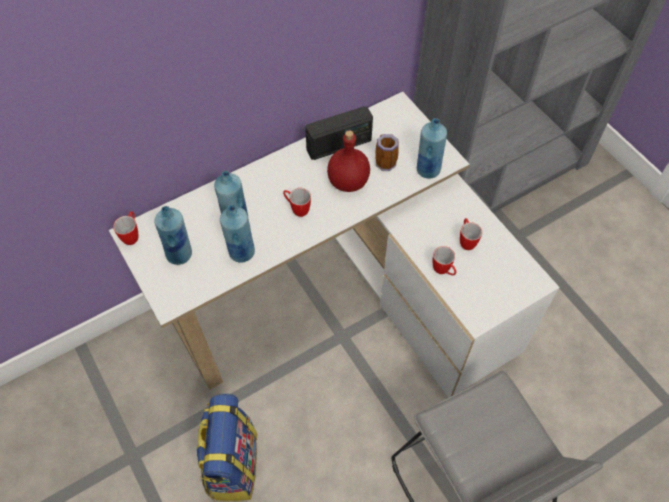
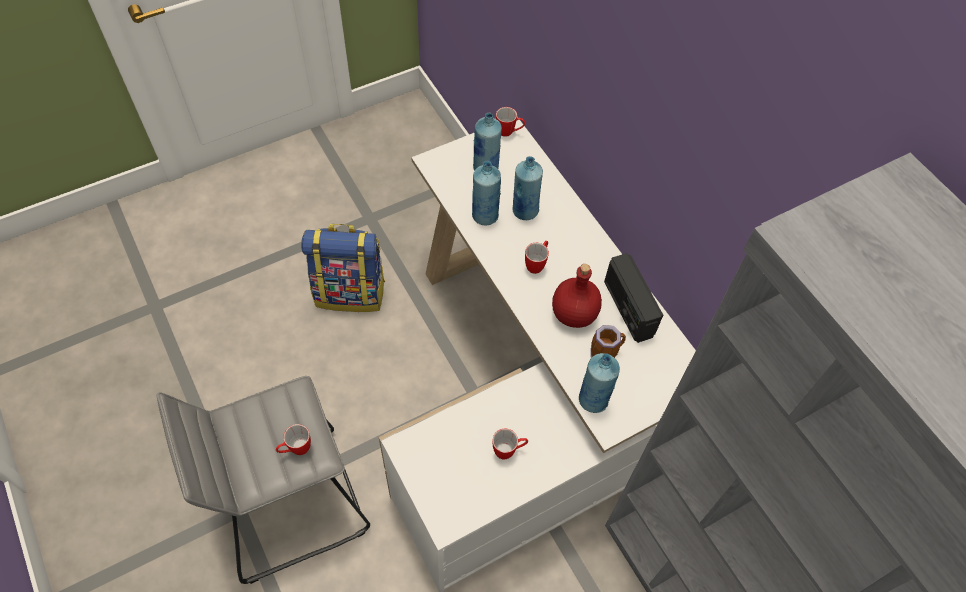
camera: 90 degrees right, 0 degrees up
mug [433,246,456,275] -> mug moved to [276,424,311,455]

